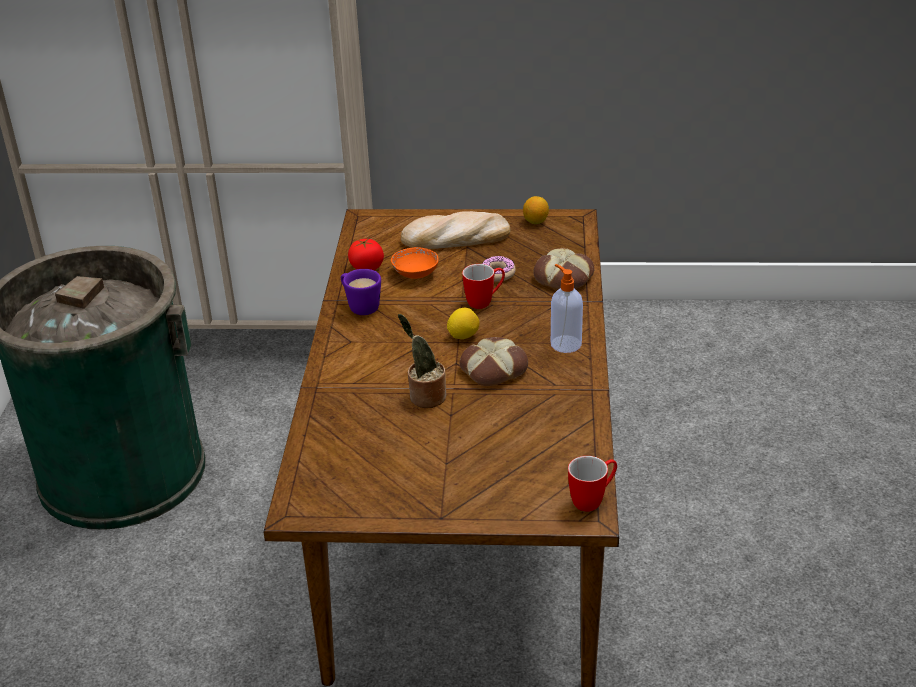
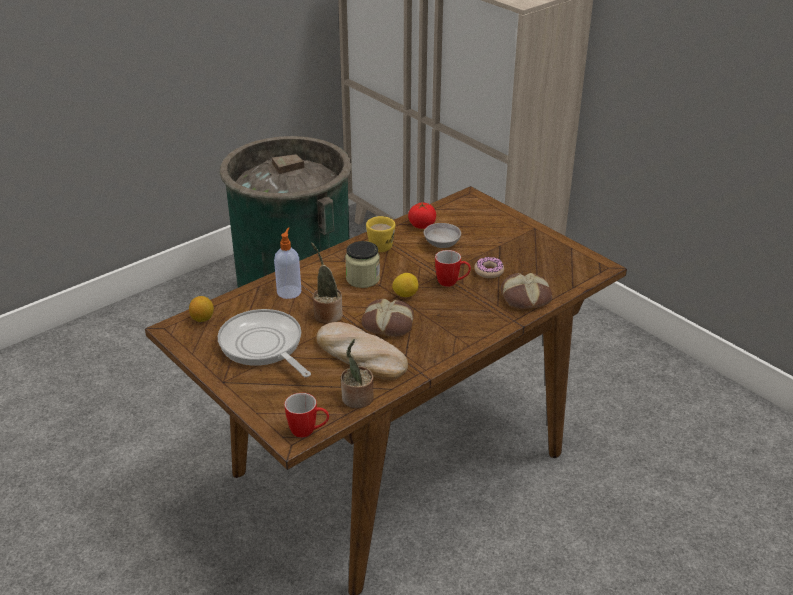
camera: 45 degrees right, 0 degrees up
purple mug [341,269,381,315] -> yellow mug [366,216,395,252]
orange bowl [391,247,438,279] -> grey bowl [424,223,461,248]
bread [401,211,510,249] -> bread moved to [316,322,408,380]
lemon [523,196,549,224] -> lemon moved to [189,296,214,322]
soap dispenser [551,264,583,353] -> soap dispenser moved to [274,227,301,299]
none -> frying pan [218,309,311,377]
none -> potted plant [341,339,374,408]
none -> jar [345,241,380,288]

